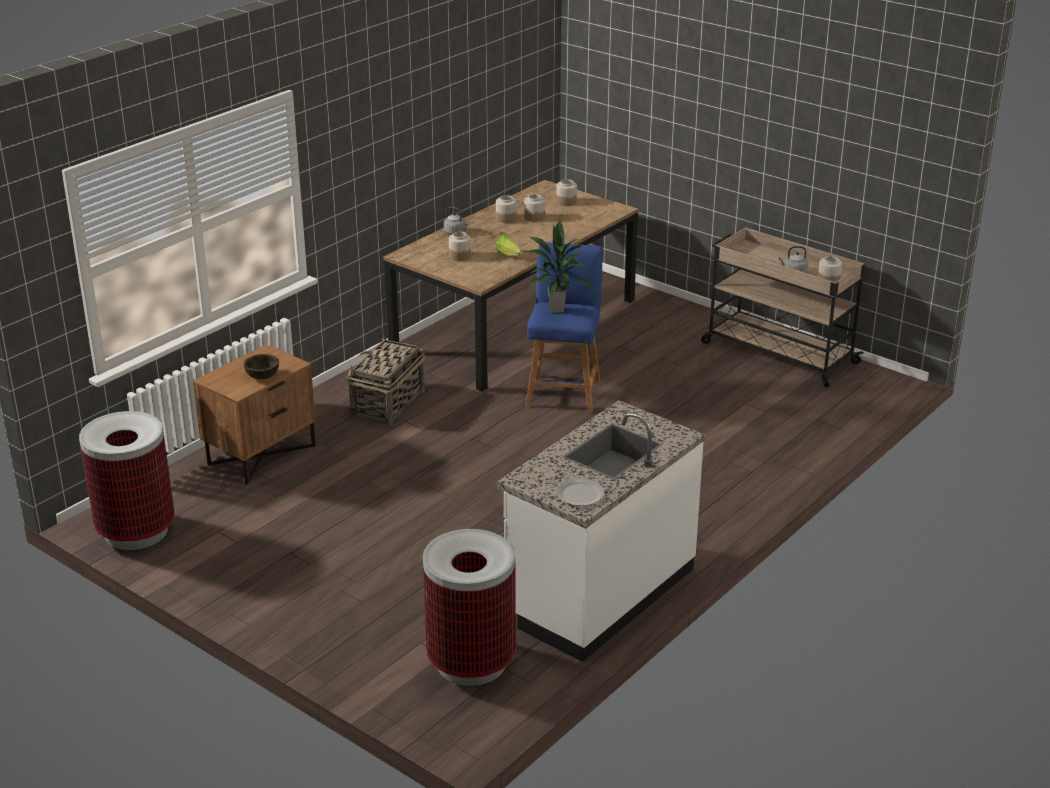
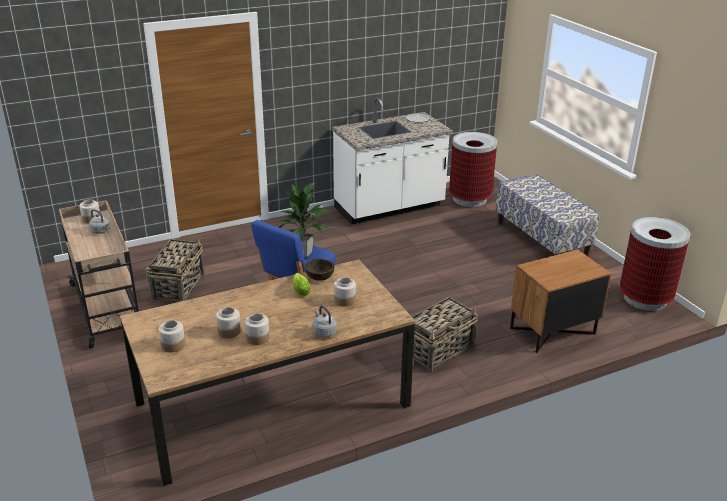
camera: 155 degrees left, 0 degrees up
brown bowl [244,354,279,379] -> brown bowl moved to [305,259,335,281]
none -> basket [146,238,205,302]
none -> bench [495,174,599,256]

